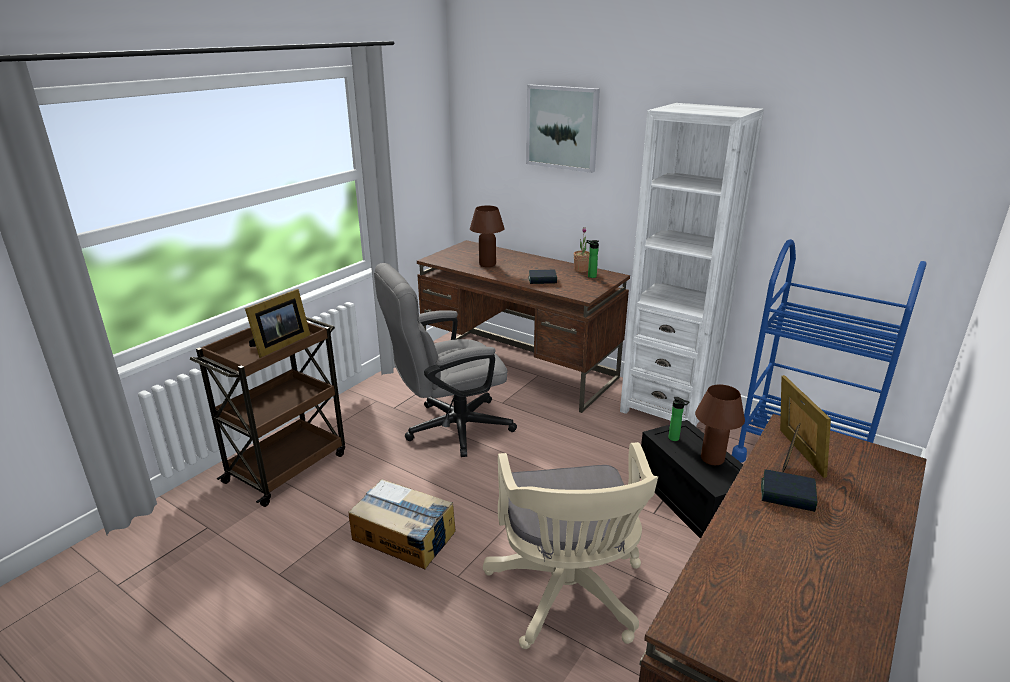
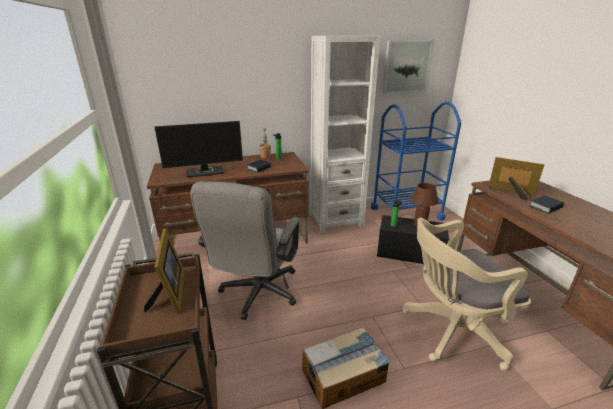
camera: 50 degrees left, 0 degrees up
brown table lamp [470,206,505,267] -> monitor [154,121,243,178]
beige office chair [483,442,658,649] -> beige office chair turned 135 degrees clockwise [403,218,531,371]
picture [526,85,600,173] -> picture moved to [382,40,434,94]

